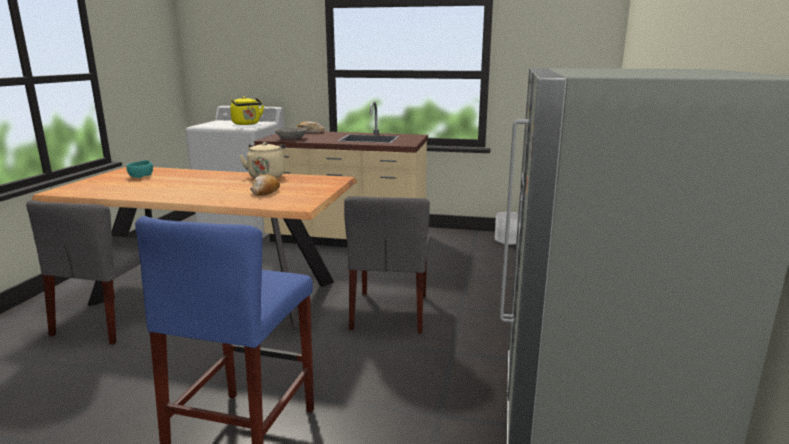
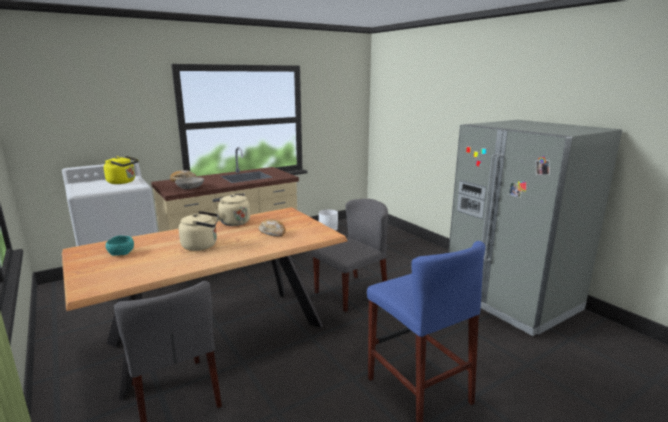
camera: 45 degrees left, 0 degrees up
grey chair [344,196,430,334] -> grey chair turned 90 degrees counterclockwise [311,199,388,312]
none -> beige kettle [179,211,219,251]

